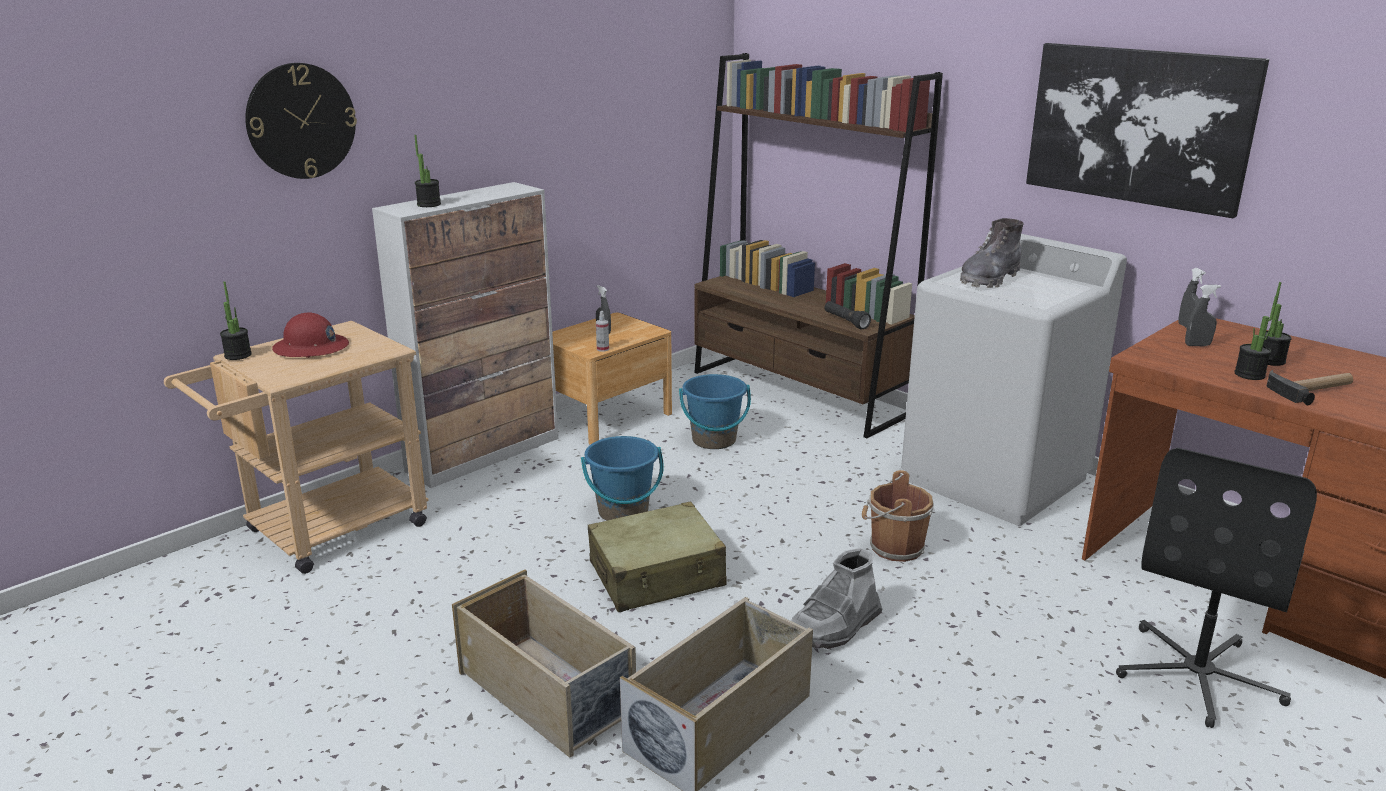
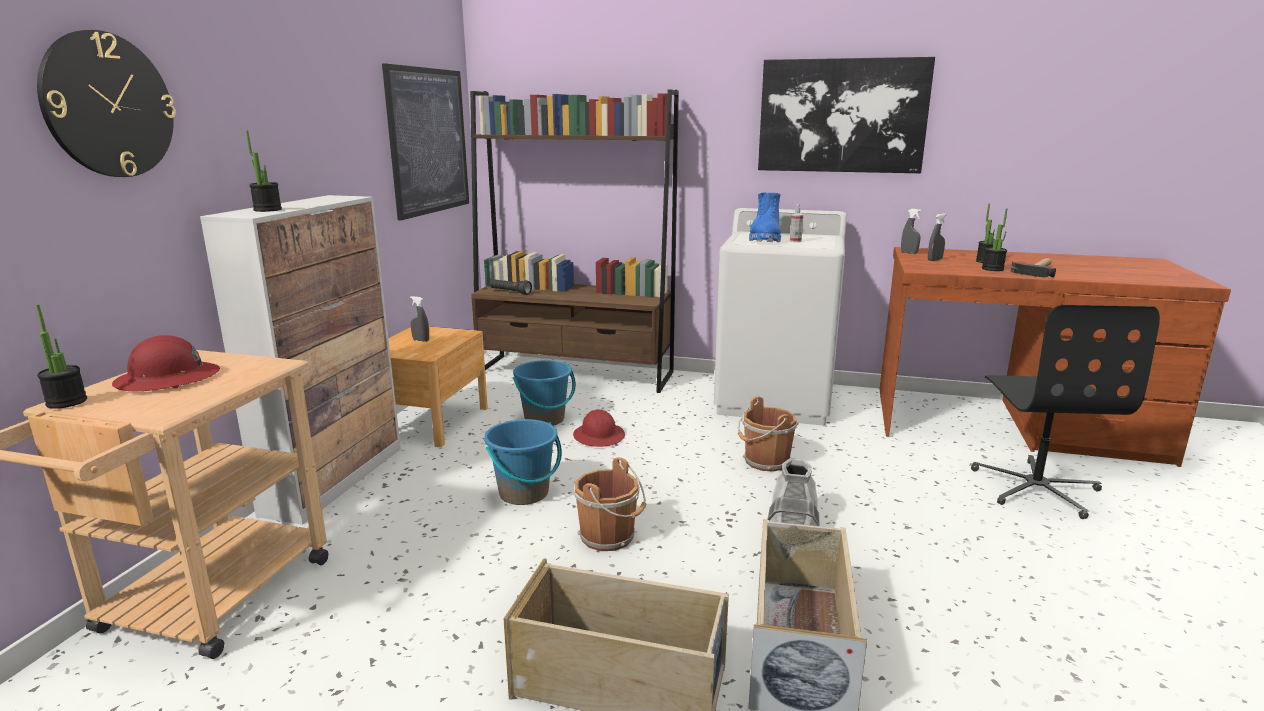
camera: 30 degrees left, 5 degrees down
beige suitcase [588,502,727,612] -> brown bucket [574,457,646,551]
spray bottle [596,311,609,352] -> spray bottle moved to [790,204,803,242]
black flashlight [824,301,871,329] -> black flashlight moved to [490,279,532,295]
grey boot [960,218,1024,288] -> blue boot [749,193,781,242]
none -> picture [382,63,469,220]
none -> red hard hat [573,409,625,447]

